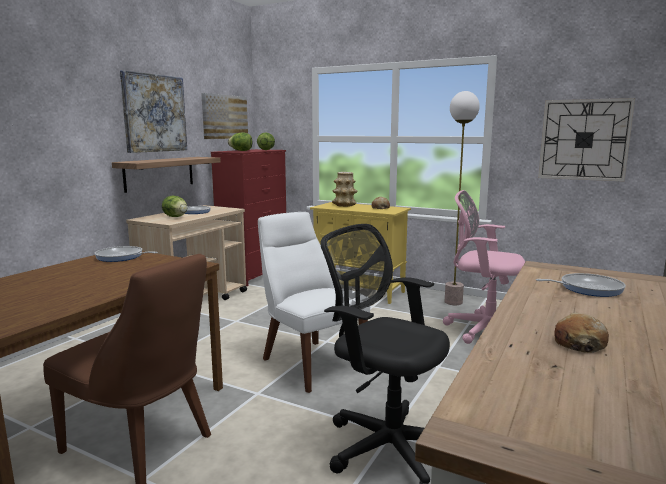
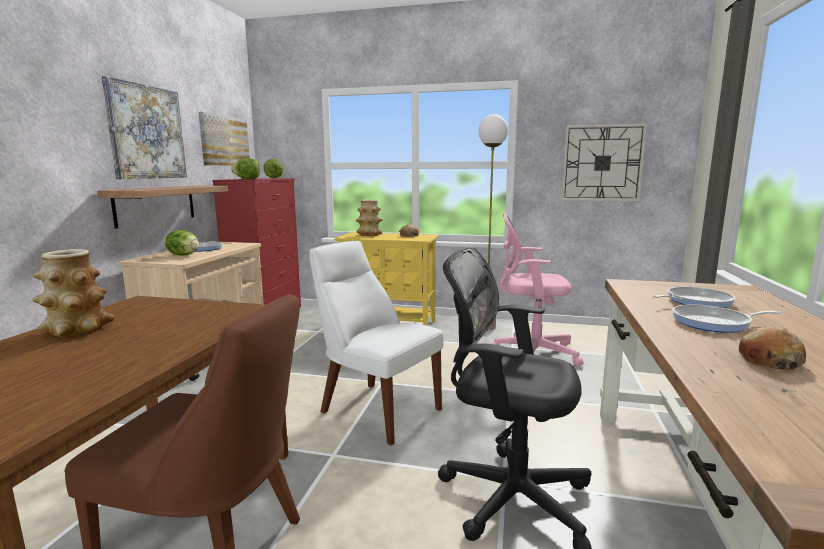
camera: 15 degrees left, 0 degrees up
frying pan [95,246,158,262] -> frying pan moved to [672,305,781,333]
none -> vase [33,249,115,337]

